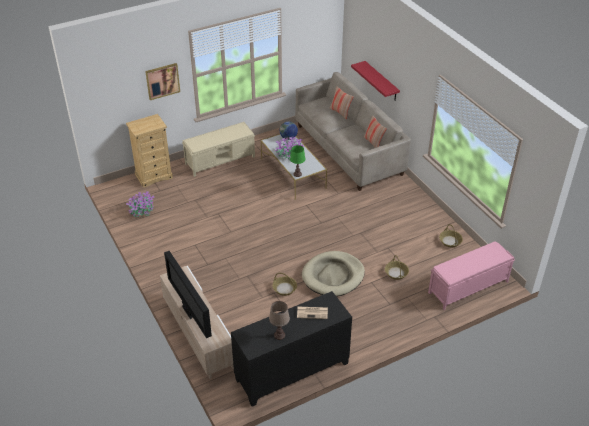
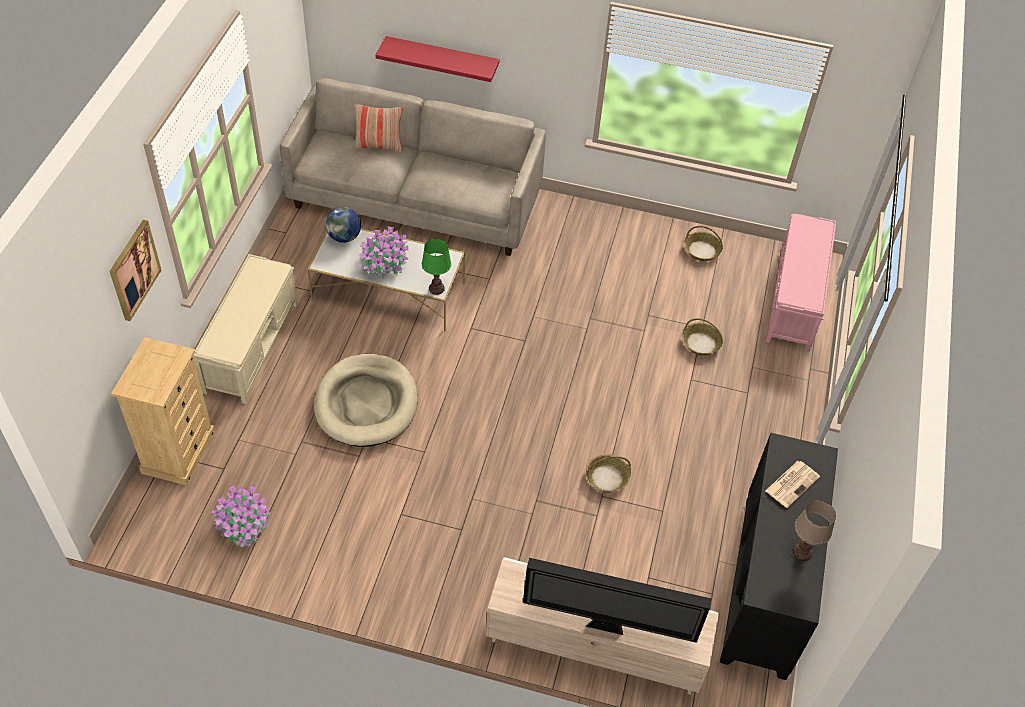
camera: 50 degrees left, 10 degrees up
beige dog bed [302,251,365,296] -> beige dog bed moved to [314,354,418,447]
pillow [364,115,387,148] -> none

